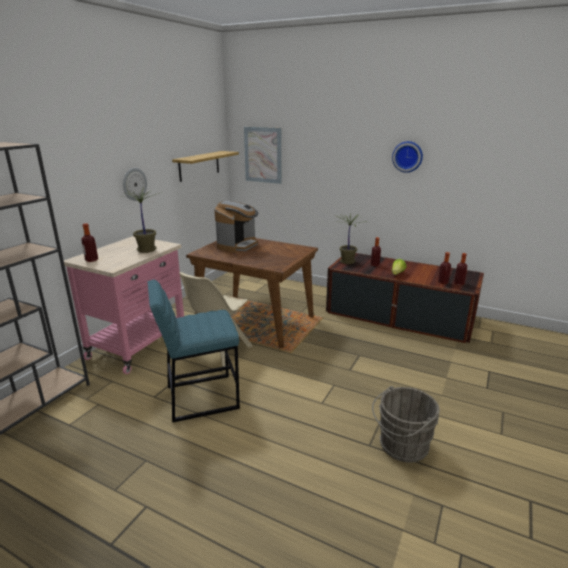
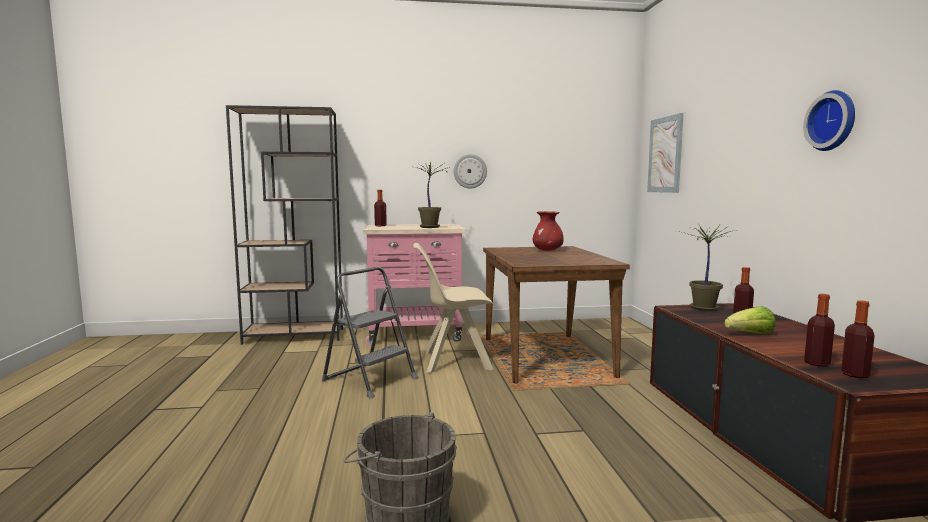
camera: 55 degrees right, 15 degrees down
blue stool [148,280,240,422] -> grey step ladder [322,267,419,398]
shelf [172,151,239,182] -> none
coffee machine [214,201,258,252] -> red vase [533,211,564,251]

